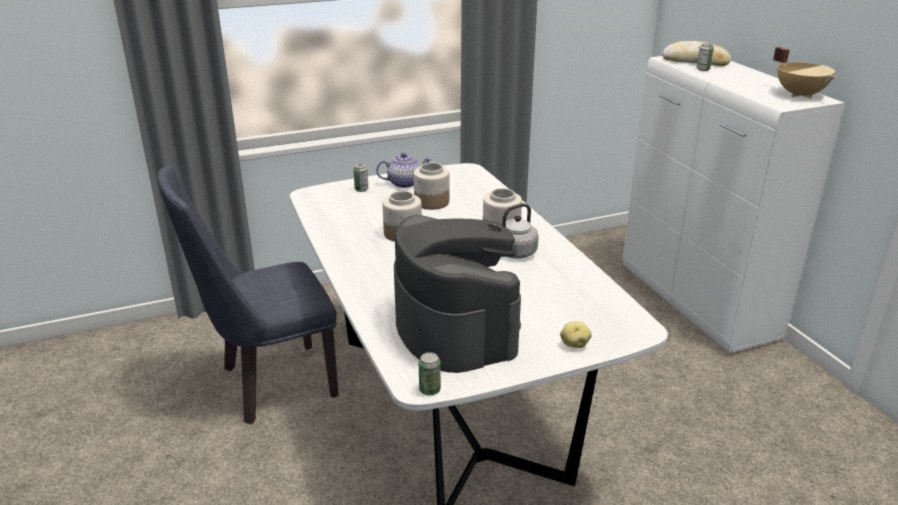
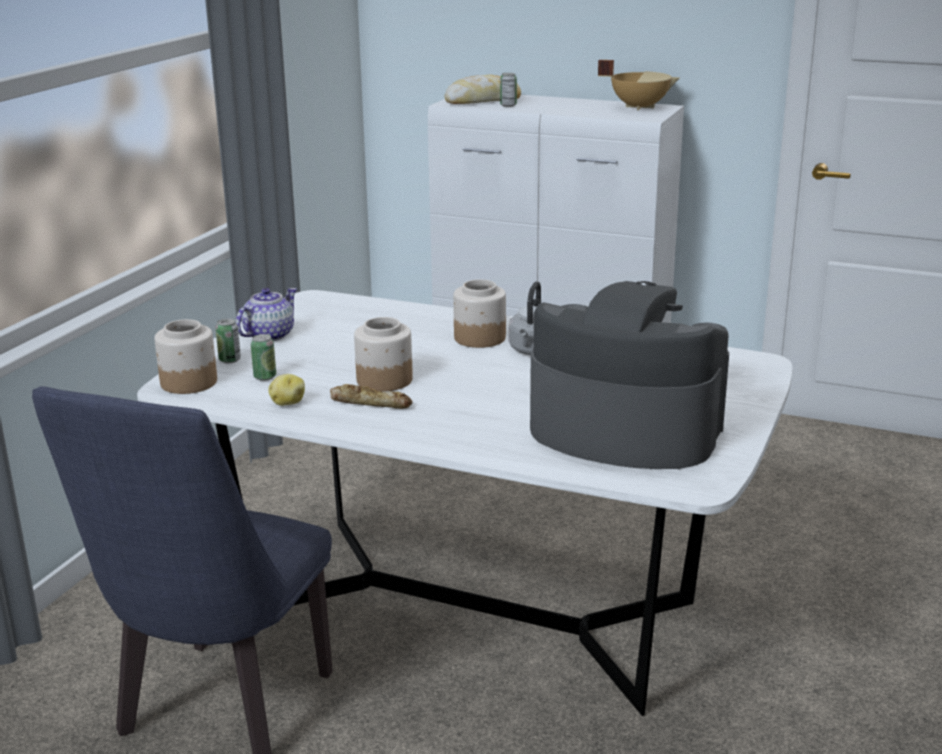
camera: 45 degrees left, 5 degrees down
jar [414,162,449,210] -> jar moved to [154,319,217,394]
can [419,352,441,396] -> can moved to [251,334,276,381]
potato [560,321,592,348] -> potato moved to [268,374,305,406]
none -> bread [330,384,412,409]

